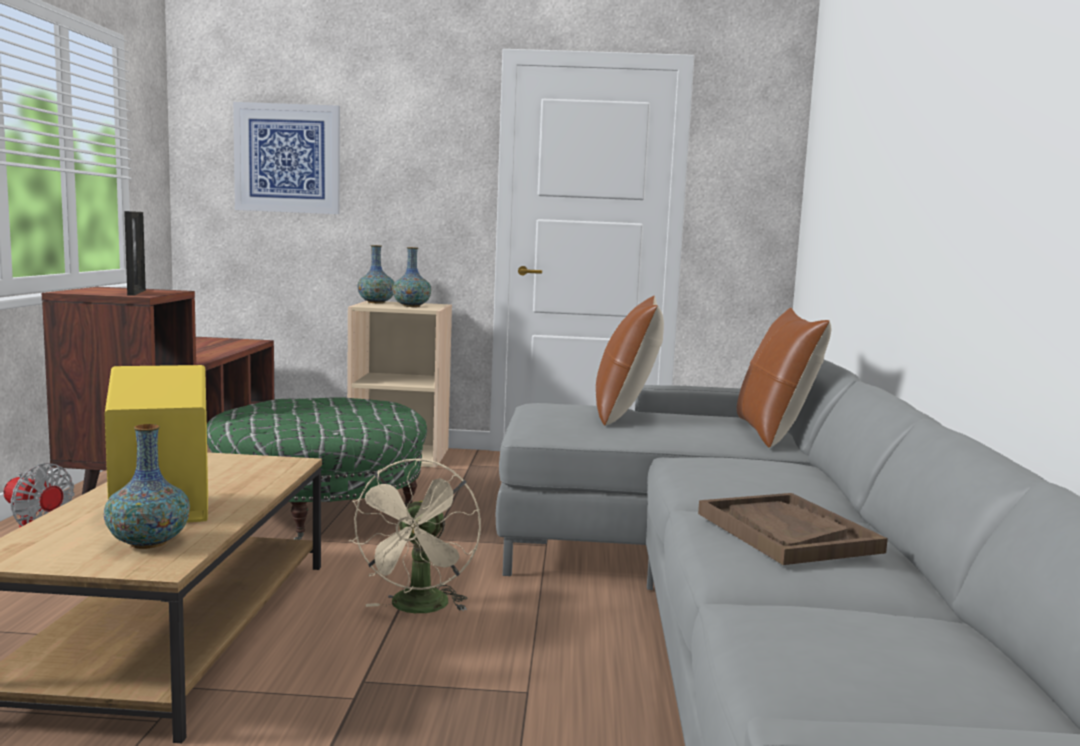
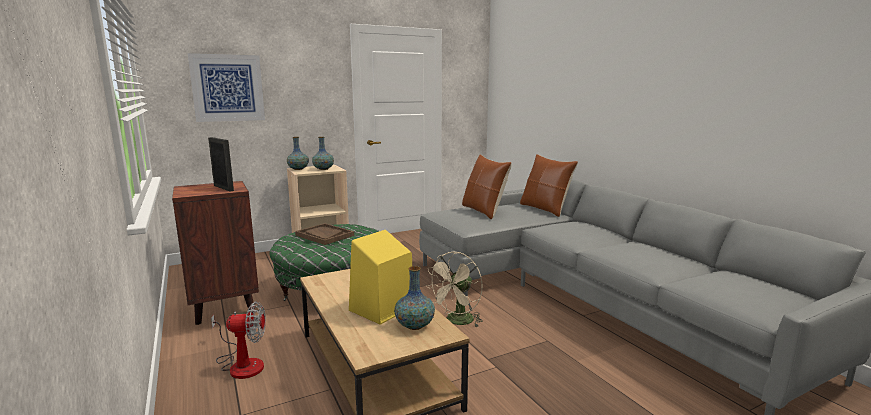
camera: 30 degrees left, 5 degrees up
beige fan [349,458,481,613] -> beige fan turned 60 degrees clockwise [425,252,483,328]
brown tray [698,493,888,565] -> brown tray moved to [295,223,354,245]

